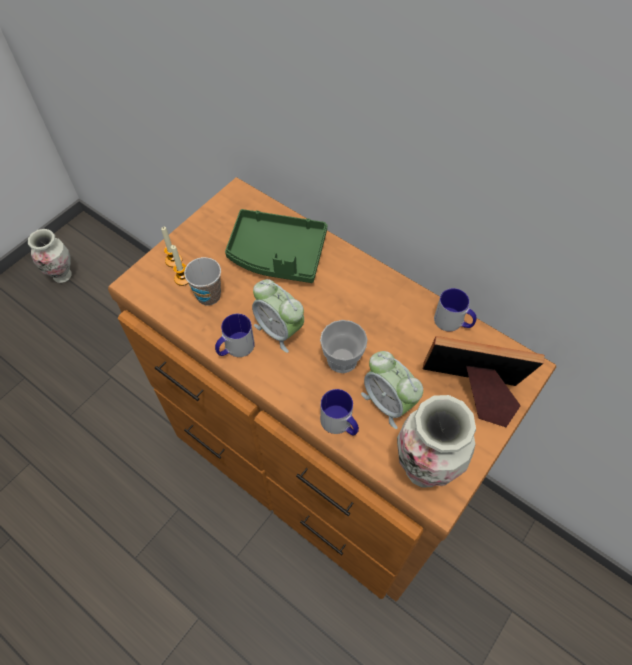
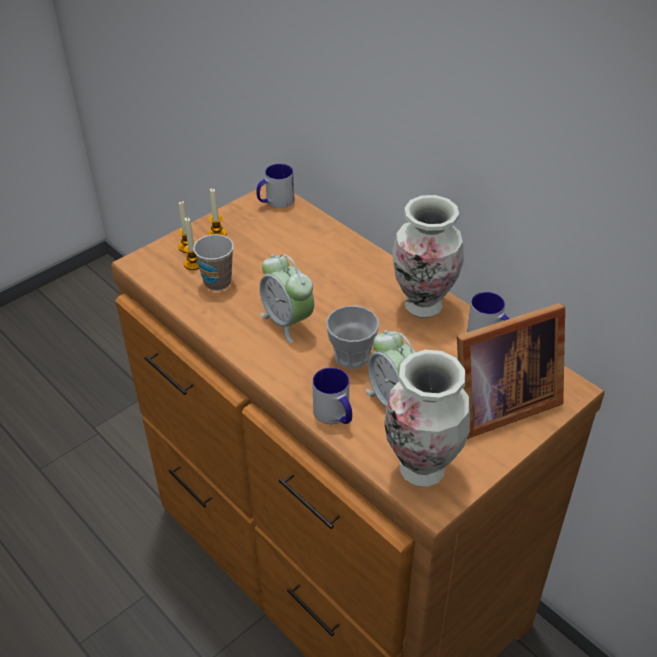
camera: 10 degrees right, 15 degrees down
vase [28,229,72,283] -> vase moved to [392,195,464,318]
mug [215,314,255,357] -> mug moved to [256,164,294,208]
green tray [225,209,327,283] -> none
picture frame [423,336,545,427] -> picture frame turned 135 degrees clockwise [457,303,565,439]
none -> candle [208,188,227,236]

